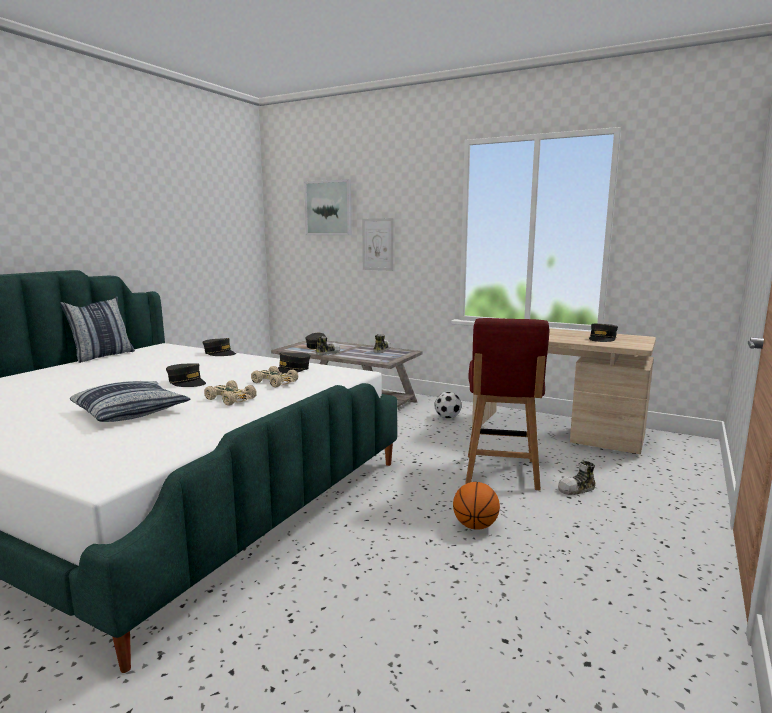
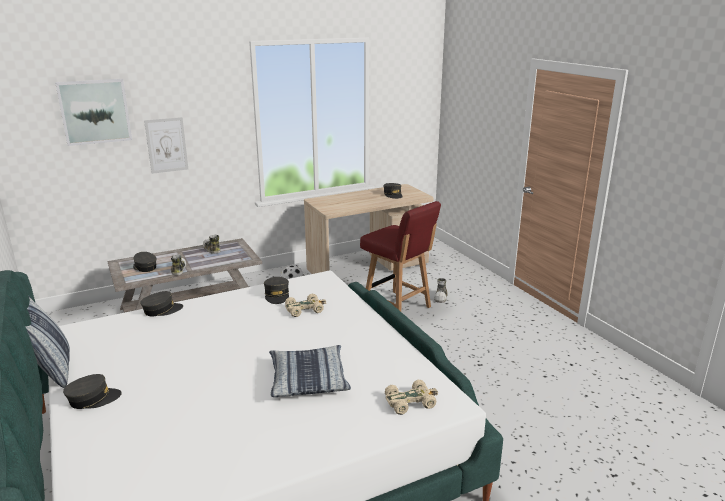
camera: 55 degrees left, 10 degrees up
grey cap [166,363,206,387] -> grey cap moved to [63,374,122,409]
beige toy car [204,380,257,406] -> beige toy car moved to [385,380,438,415]
basketball [453,482,500,530] -> none

